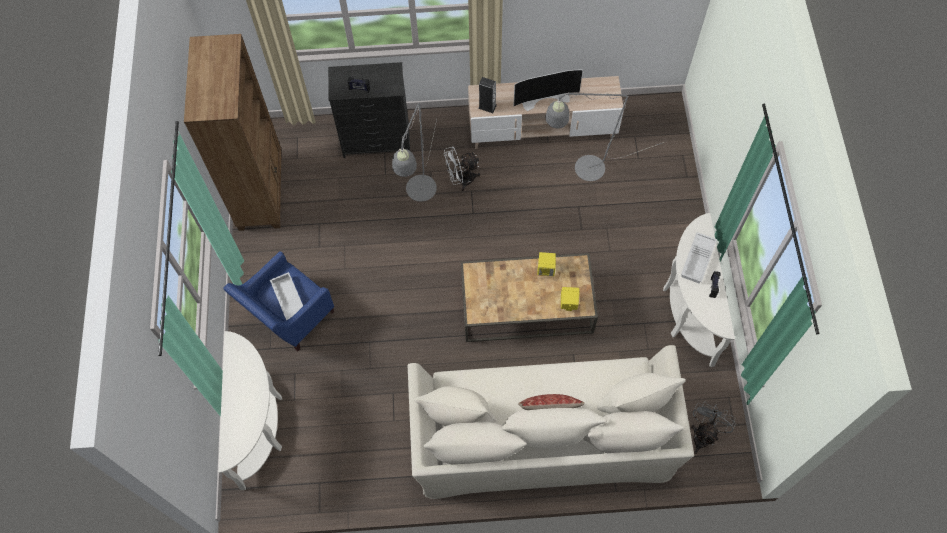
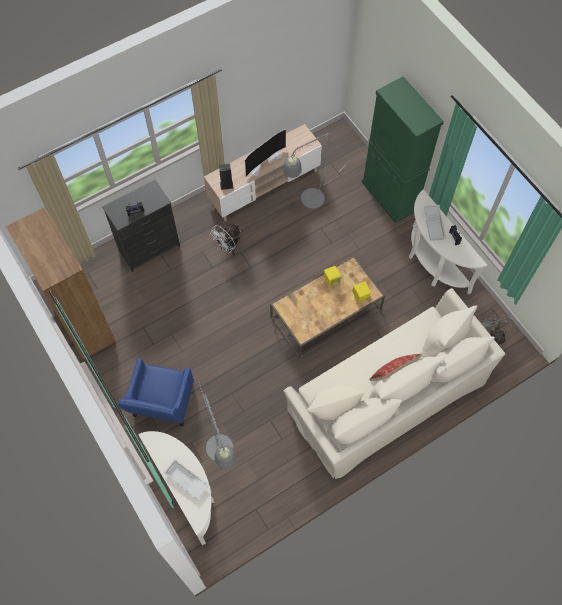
camera: 30 degrees left, 0 degrees up
white tray [270,272,303,320] -> white tray moved to [164,459,209,499]
grey floor lamp [392,102,437,202] -> grey floor lamp moved to [198,381,237,468]
none -> green cabinet [362,76,444,223]

